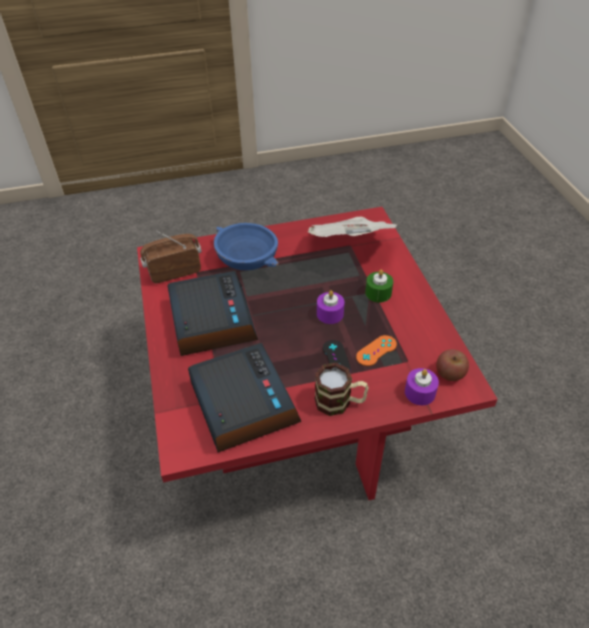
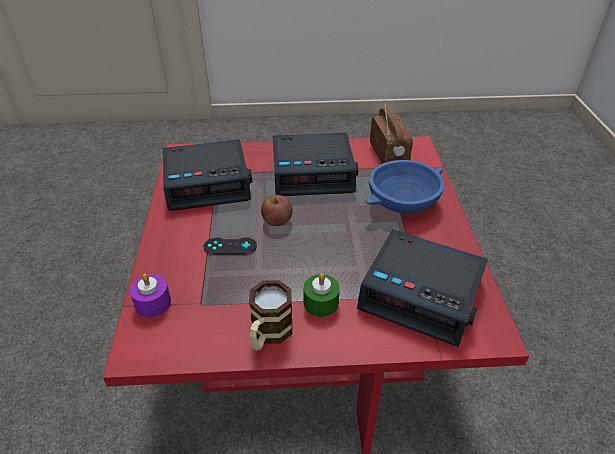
camera: 100 degrees right, 5 degrees down
newspaper [308,216,397,237] -> alarm clock [357,229,488,347]
mug [314,363,369,416] -> mug moved to [249,280,293,351]
purple candle [317,290,344,324] -> none
orange game controller [356,335,397,366] -> none
apple [436,349,469,381] -> apple moved to [261,195,293,226]

